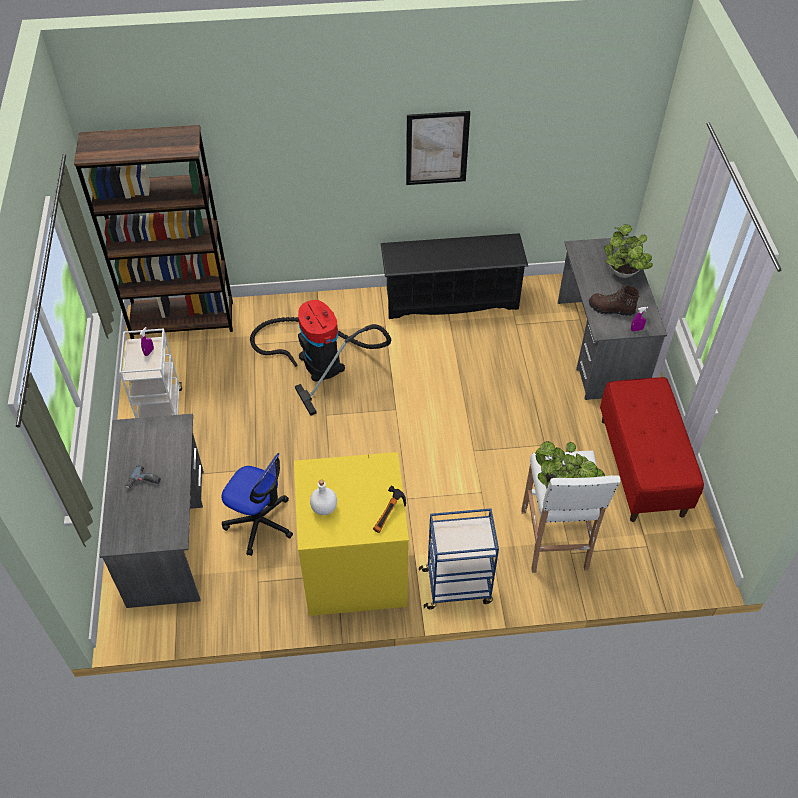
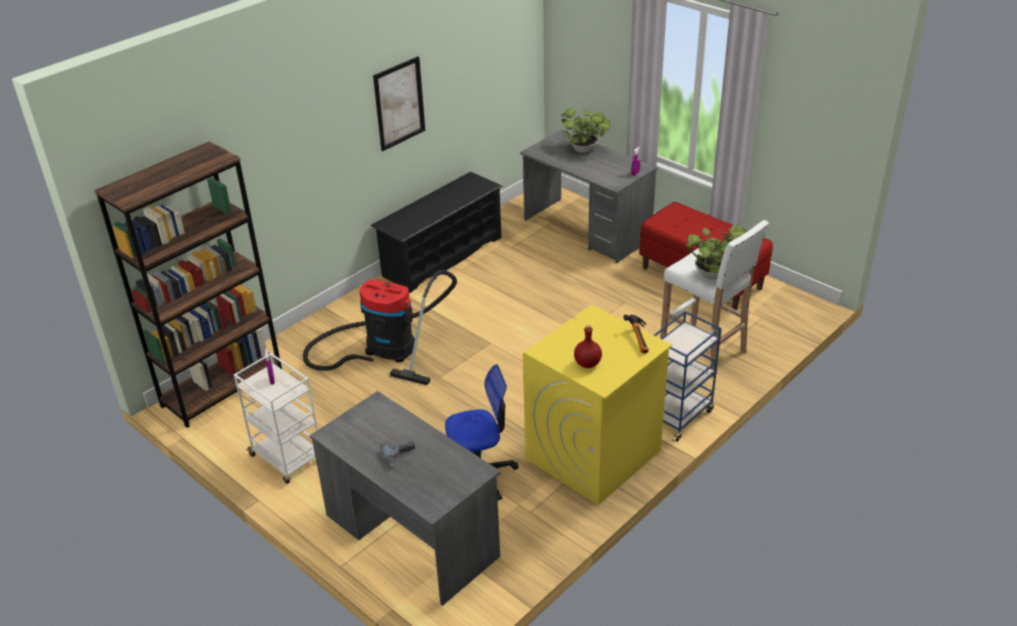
camera: 40 degrees left, 15 degrees down
white bottle [310,480,337,515] -> red bottle [574,325,602,368]
brown boot [589,285,640,316] -> none

